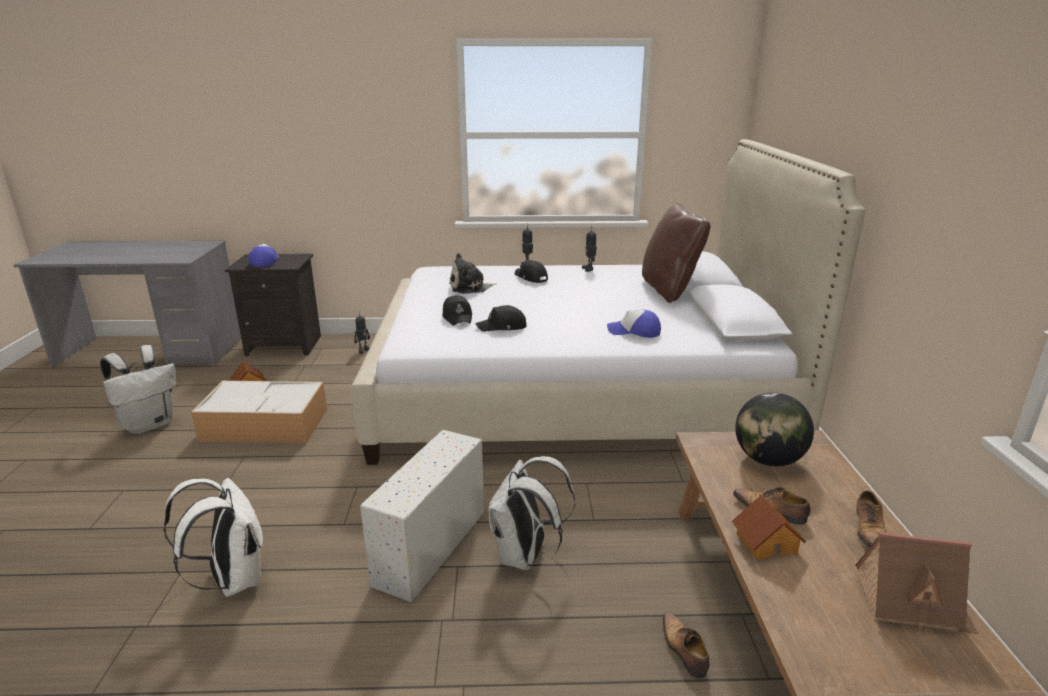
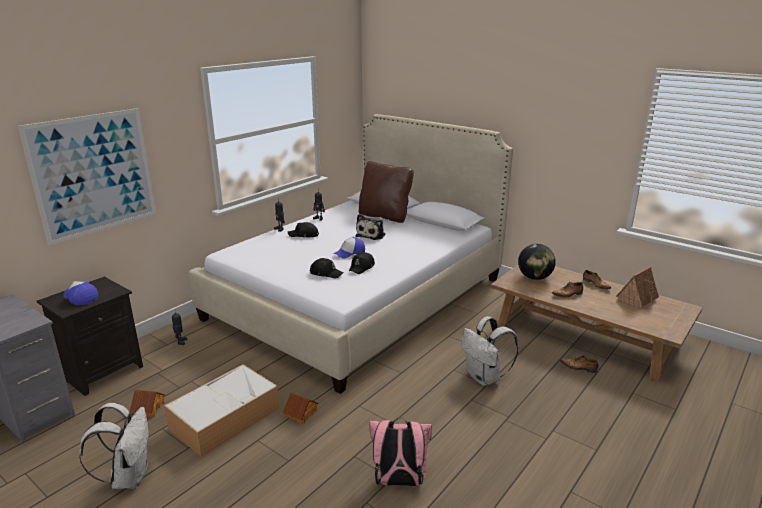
camera: 50 degrees left, 0 degrees up
white backpack [163,478,263,597] -> pink backpack [369,417,432,486]
white storage box [360,430,484,603] -> none
plush toy [449,253,497,294] -> plush toy moved to [355,214,386,240]
cap [607,309,661,338] -> cap moved to [334,237,365,259]
toy house [732,495,806,560] -> toy house moved to [283,392,318,424]
none -> picture [18,108,156,245]

